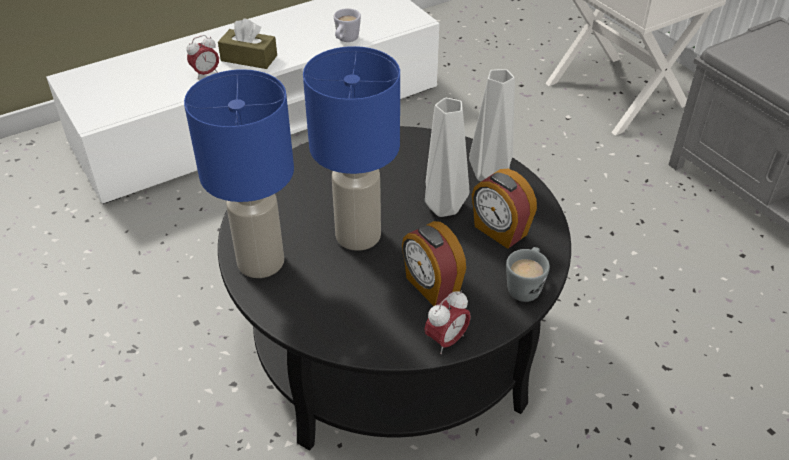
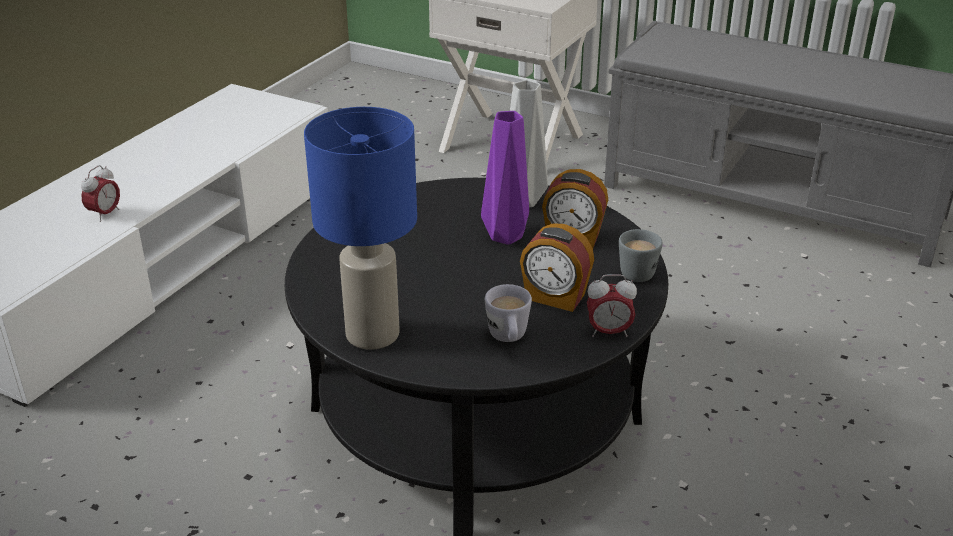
camera: 30 degrees left, 10 degrees down
brown tissue box [218,18,277,69] -> none
blue table lamp [303,46,400,251] -> none
white mug [334,8,361,42] -> white mug moved to [485,284,532,342]
alarm clock [424,291,471,354] -> alarm clock turned 75 degrees clockwise [587,275,637,337]
grey vase [425,98,469,217] -> purple vase [481,111,529,245]

